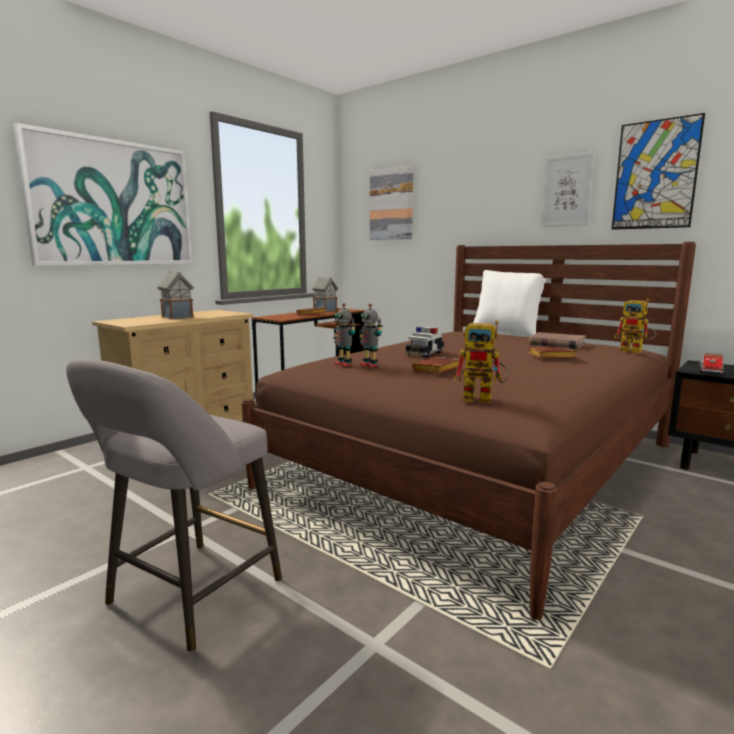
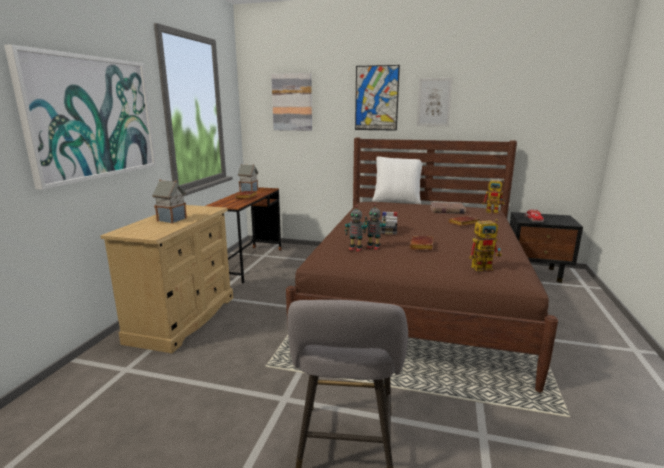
camera: 25 degrees left, 5 degrees up
picture [612,113,705,230] -> picture moved to [355,65,400,131]

